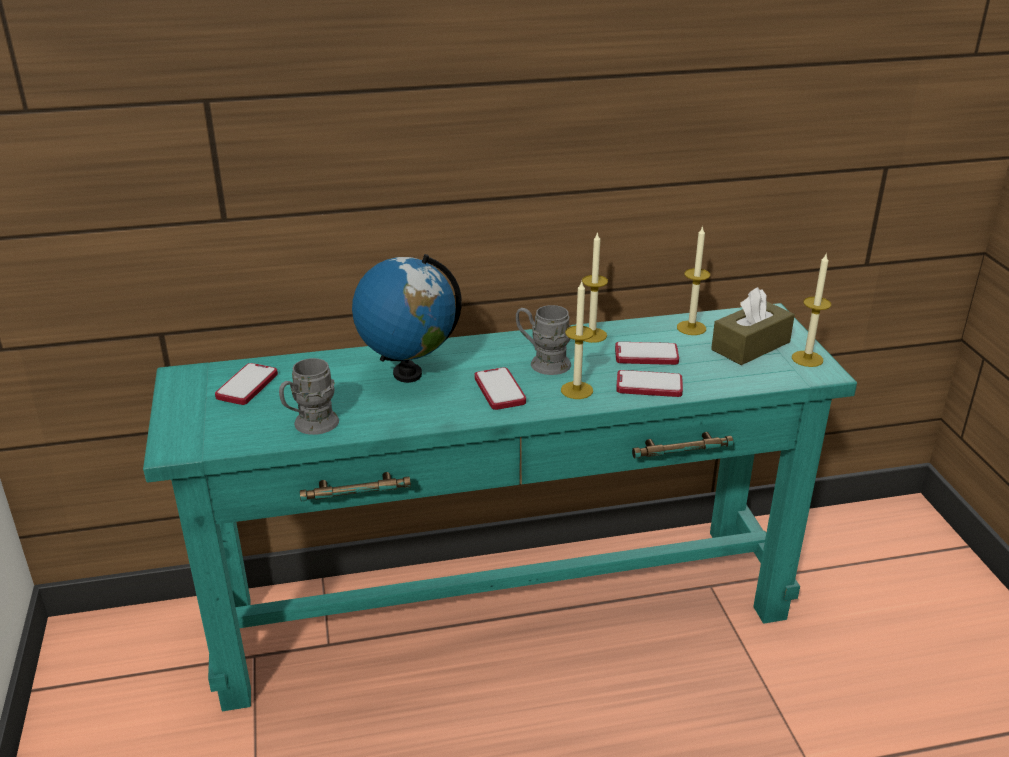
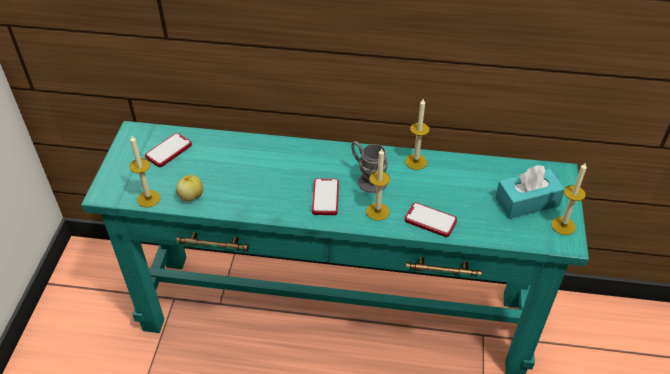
camera: 20 degrees right, 15 degrees up
grey mug [279,358,339,435] -> apple [176,175,203,201]
globe [352,254,462,383] -> none
phone [615,342,679,365] -> none
candle [677,225,710,335] -> candle moved to [129,135,160,207]
brown tissue box [711,287,795,365] -> turquoise tissue box [495,165,565,219]

